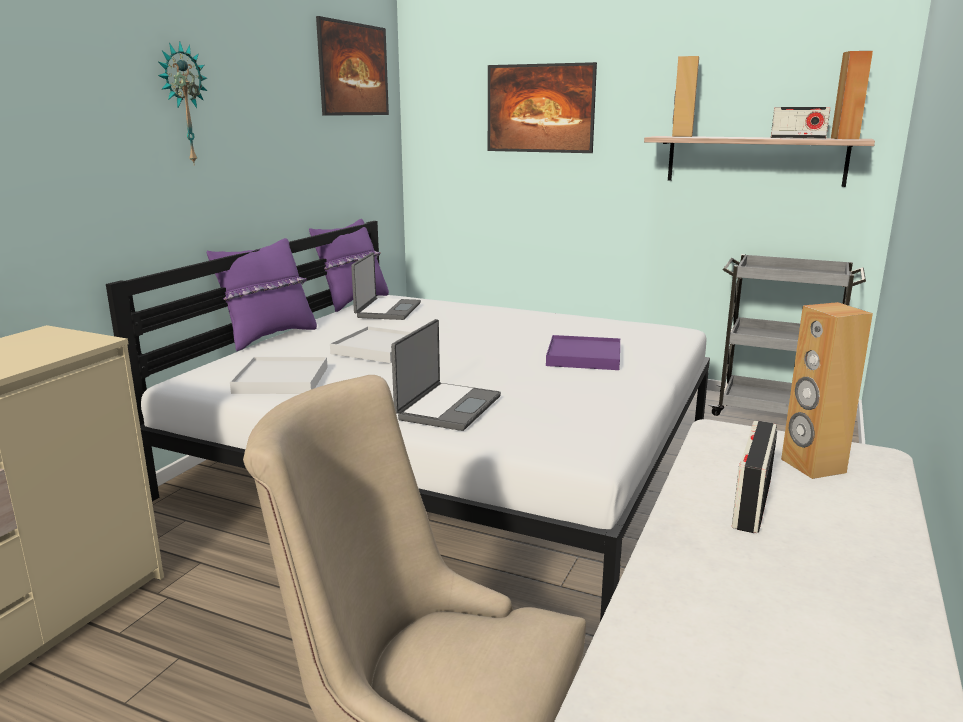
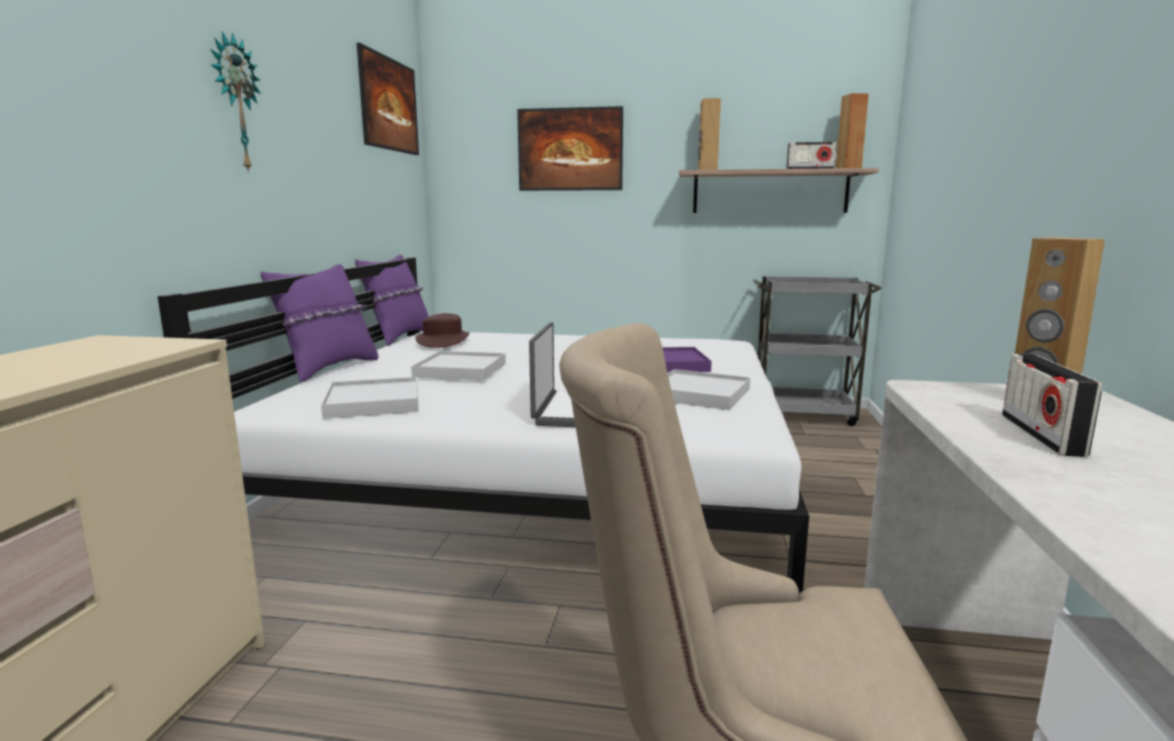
camera: 15 degrees left, 5 degrees down
laptop [351,252,421,320] -> brown hat [415,313,470,348]
none -> white tray [668,369,750,410]

